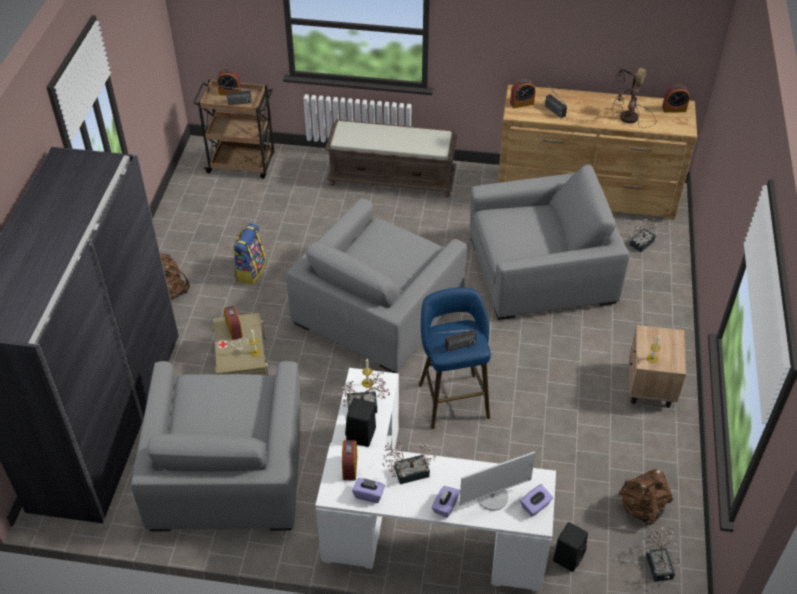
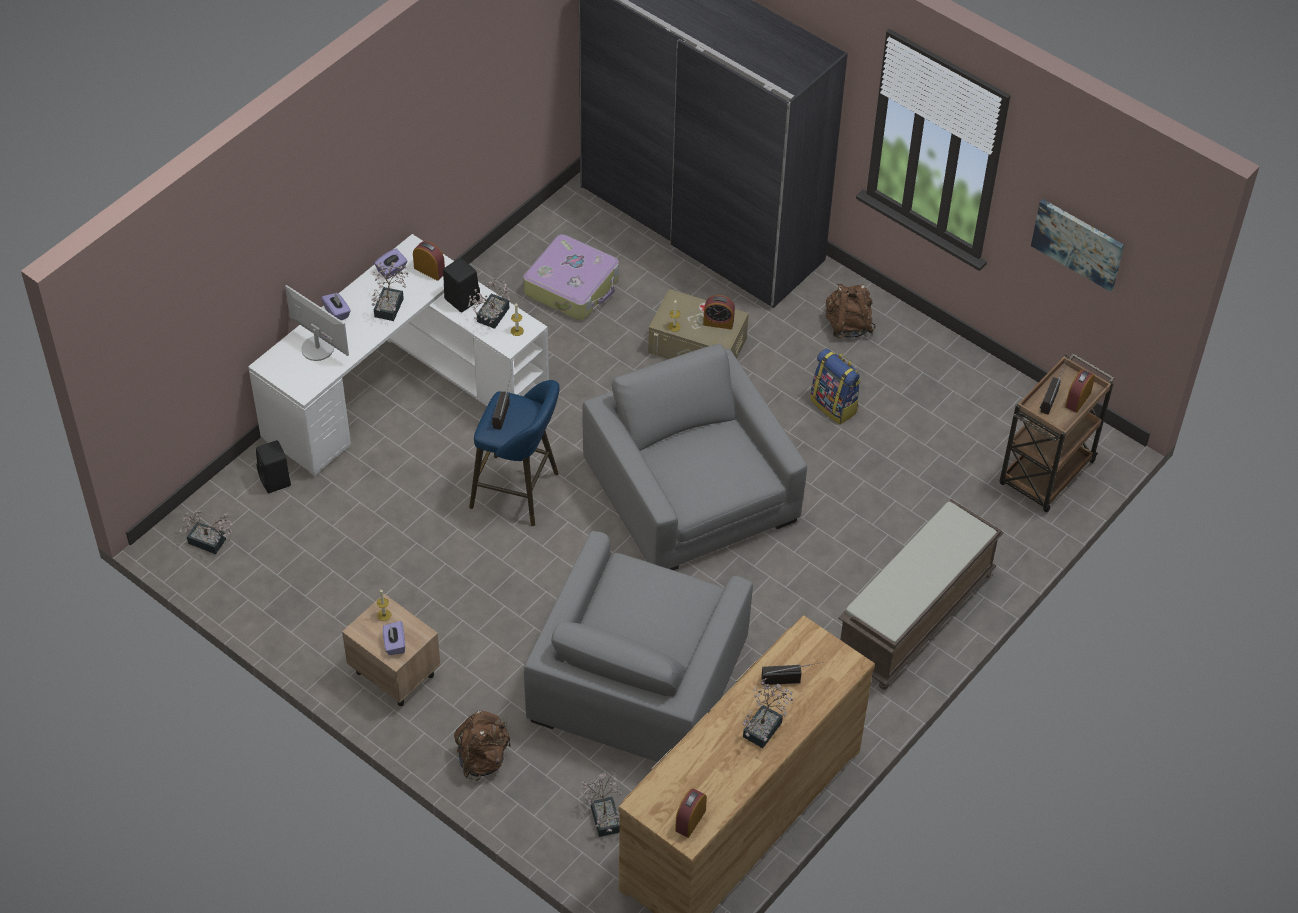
camera: 120 degrees right, 5 degrees up
grey armchair [131,361,302,531] -> suitcase [523,234,619,320]
monitor [459,451,536,511] -> monitor turned 120 degrees clockwise [285,285,349,361]
alarm clock [510,79,536,108] -> none
purple tissue box [520,484,553,517] -> purple tissue box moved to [383,621,405,655]
table lamp [611,68,657,128] -> none
brown backpack [618,469,673,526] -> brown backpack moved to [454,711,510,781]
none -> potted plant [743,678,794,748]
none -> picture [1031,199,1124,292]

